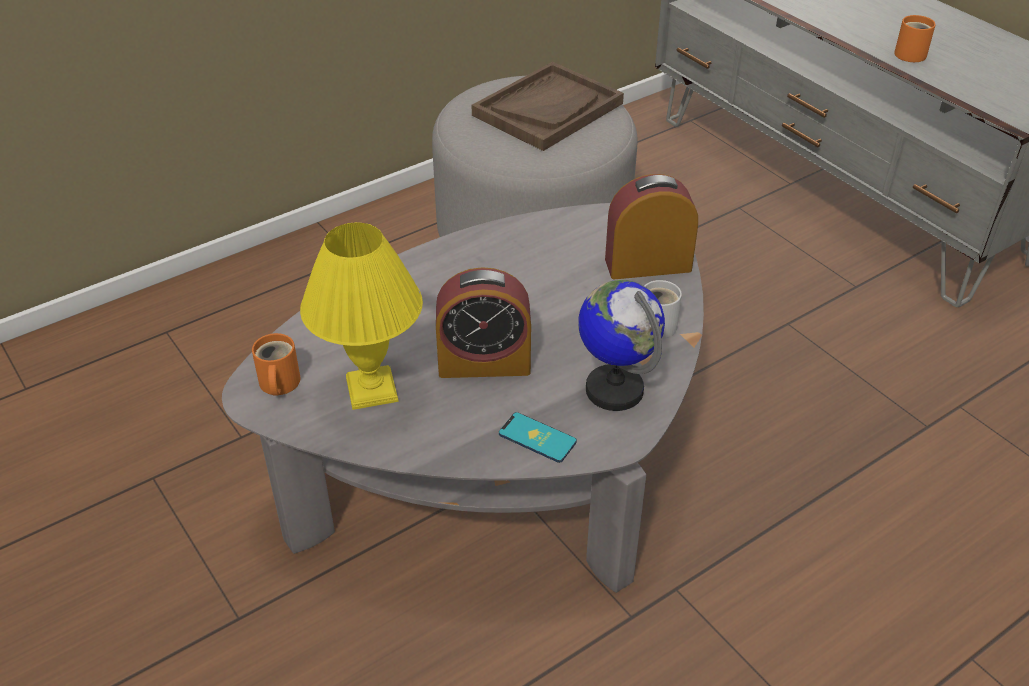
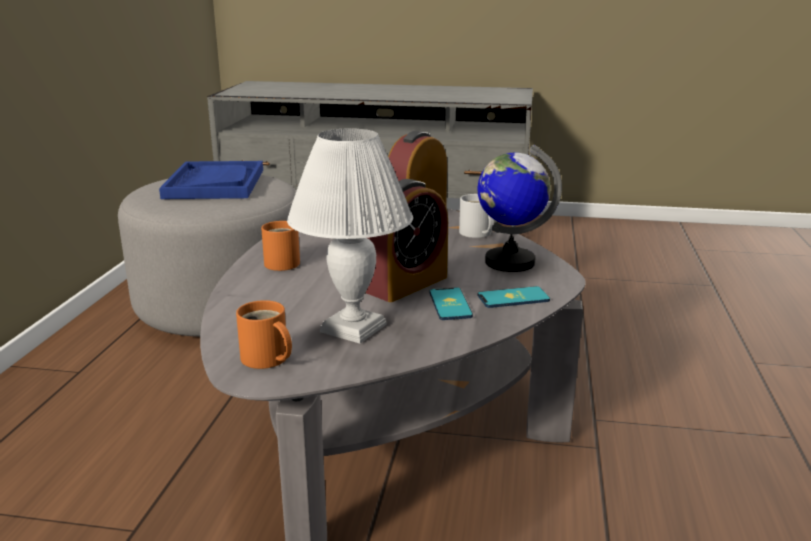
camera: 45 degrees left, 20 degrees down
yellow table lamp [300,222,423,410] -> white table lamp [287,128,413,343]
brown tray [472,62,624,151] -> blue tray [159,161,263,199]
orange mug [894,15,936,62] -> orange mug moved to [261,221,300,271]
none -> phone [430,287,473,320]

